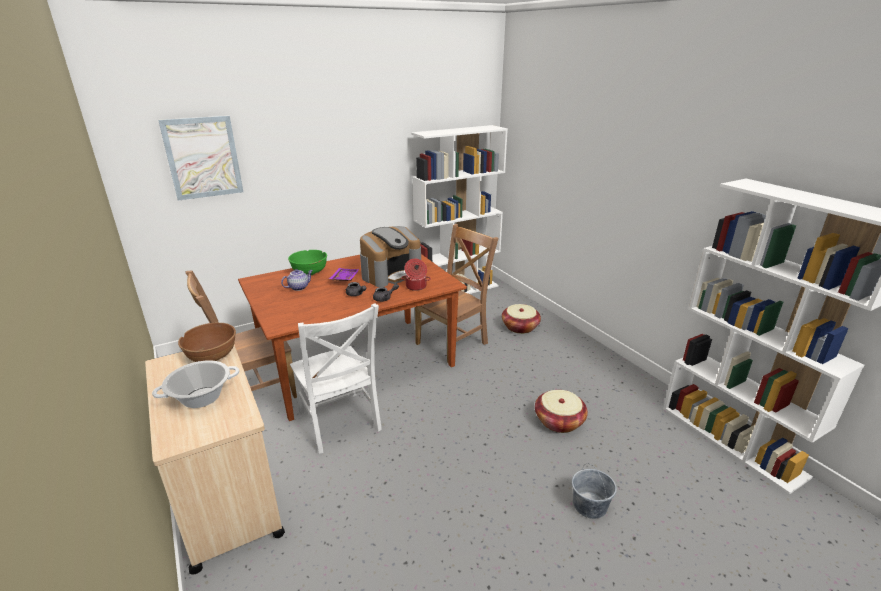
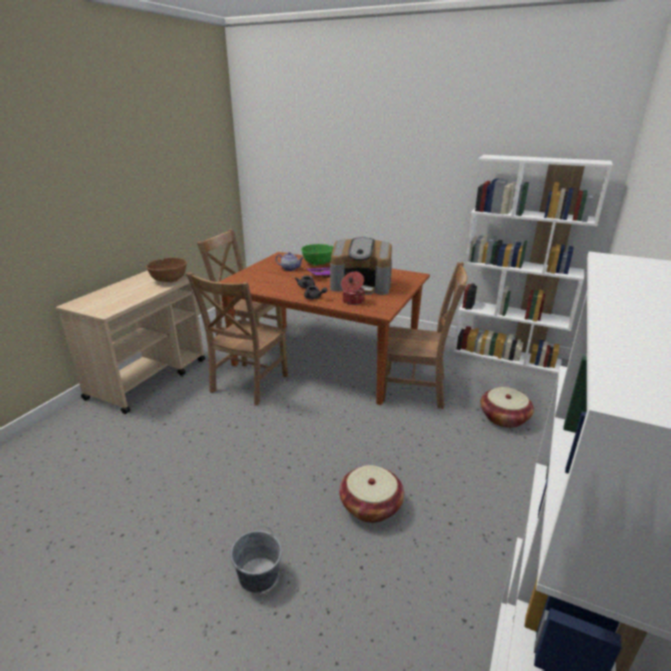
camera: 55 degrees right, 0 degrees up
cooking pot [152,360,239,408] -> none
picture [158,116,243,200] -> none
white chair [290,303,382,454] -> brown chair [186,272,288,406]

